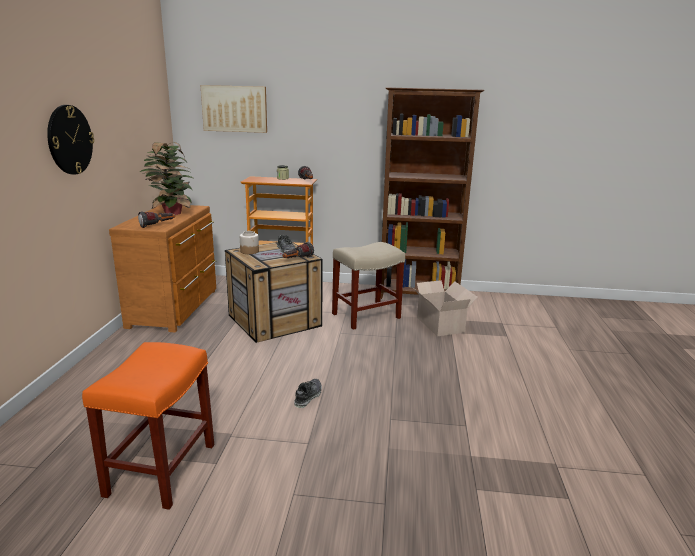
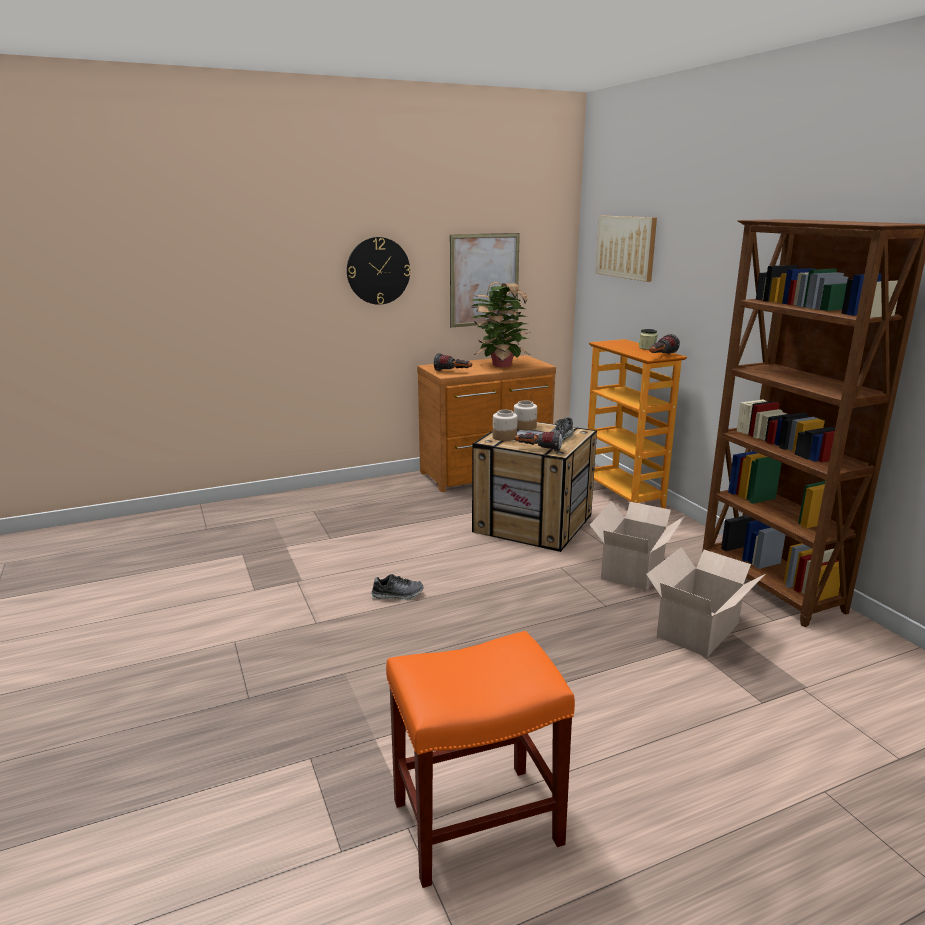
camera: 60 degrees right, 0 degrees up
orange stool [82,342,214,510] -> orange stool moved to [386,631,575,888]
beige stool [332,242,405,330] -> cardboard box [590,501,685,590]
none -> picture [450,233,520,327]
none -> jar [493,410,517,441]

